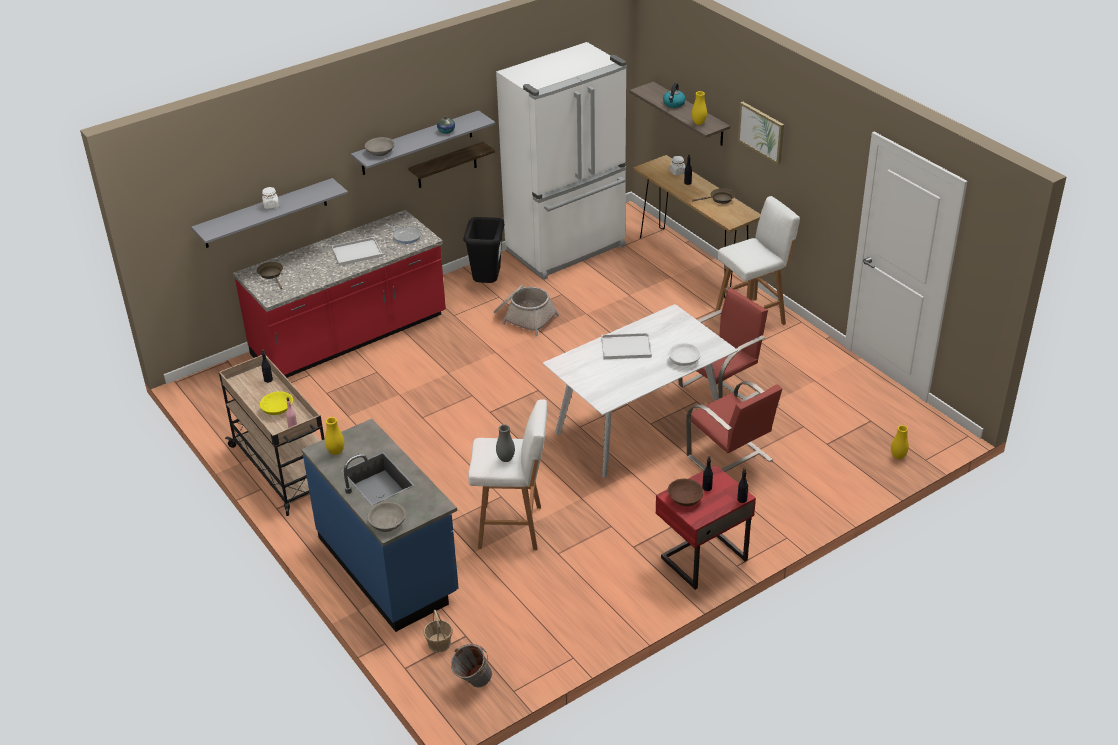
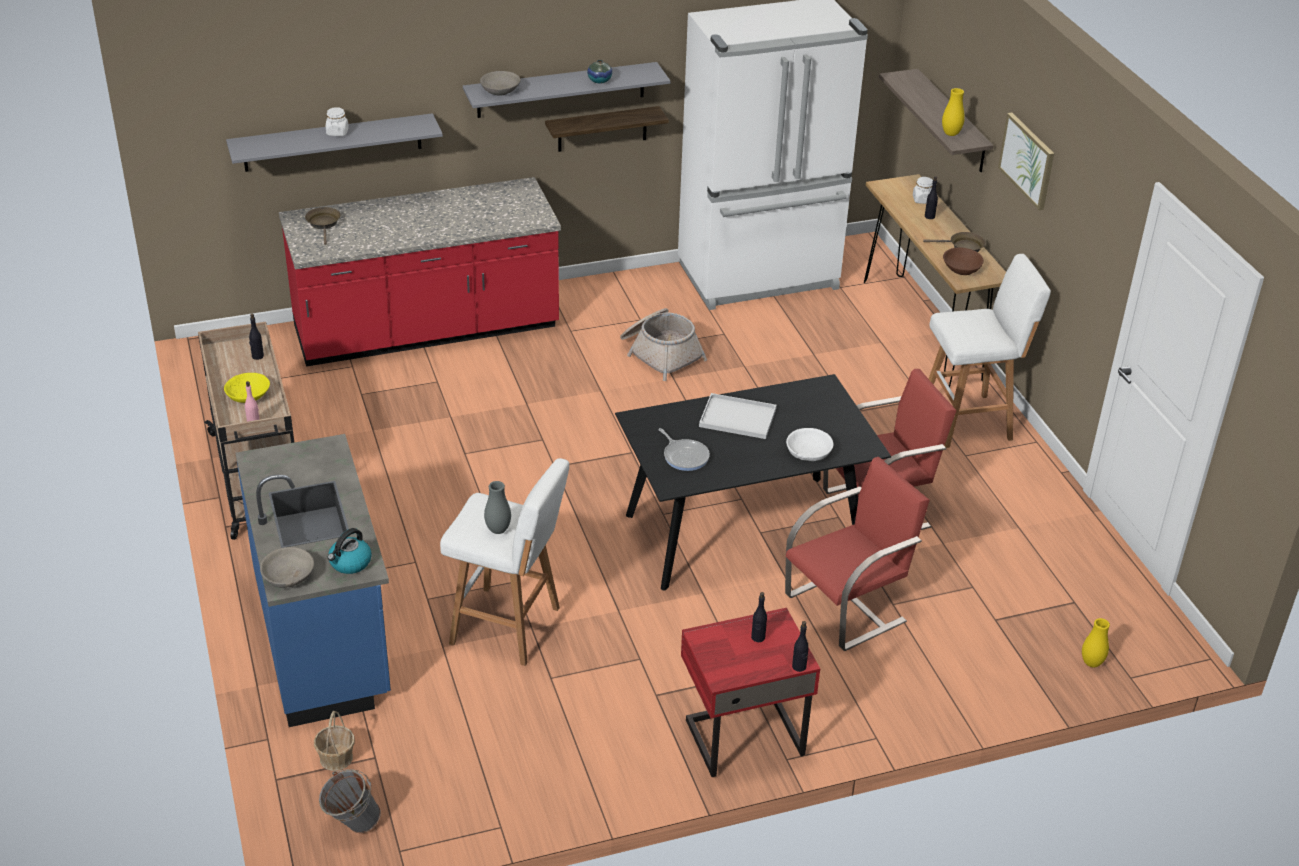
camera: 15 degrees right, 0 degrees up
yellow vase [325,417,344,455] -> none
white tray [331,237,383,266] -> none
frying pan [385,224,421,244] -> frying pan moved to [658,428,710,471]
black trash can [463,217,505,283] -> none
white dining table [543,304,738,478] -> black dining table [615,374,891,590]
kettle [663,83,686,108] -> kettle moved to [327,528,372,574]
brown bowl [667,479,703,506] -> brown bowl moved to [943,247,984,275]
red chair [686,381,782,472] -> red chair turned 105 degrees counterclockwise [785,457,930,651]

